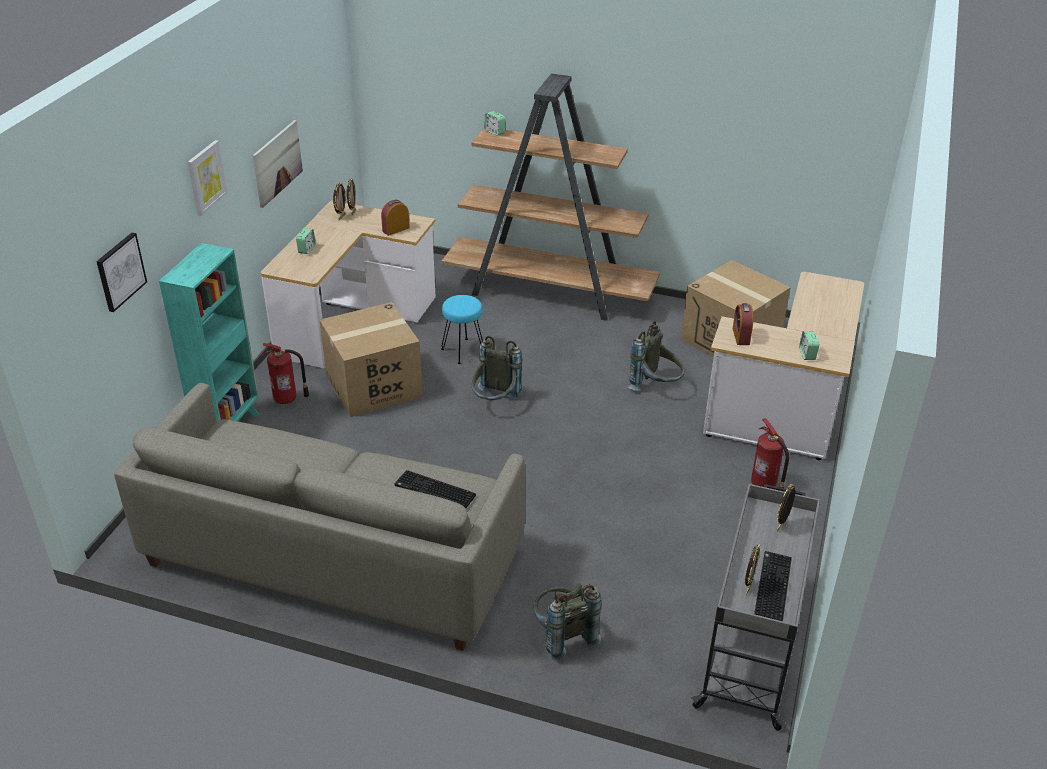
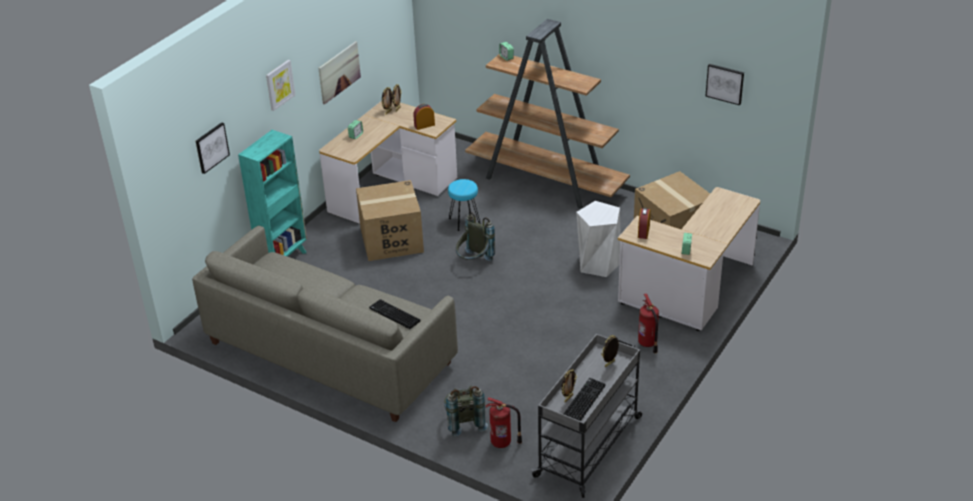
camera: 15 degrees right, 0 degrees up
fire extinguisher [262,343,309,404] -> fire extinguisher moved to [485,397,522,448]
grey backpack [627,321,684,391] -> white stool [576,201,620,277]
none -> picture [705,64,744,105]

